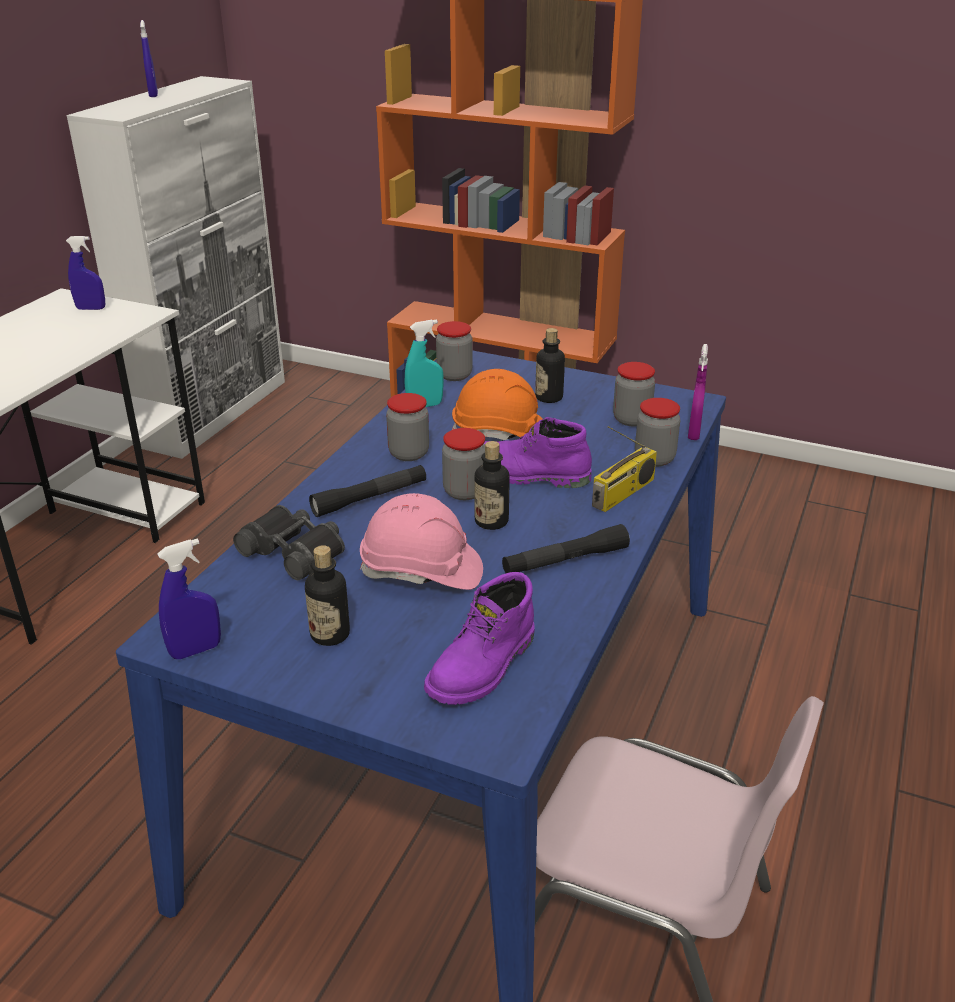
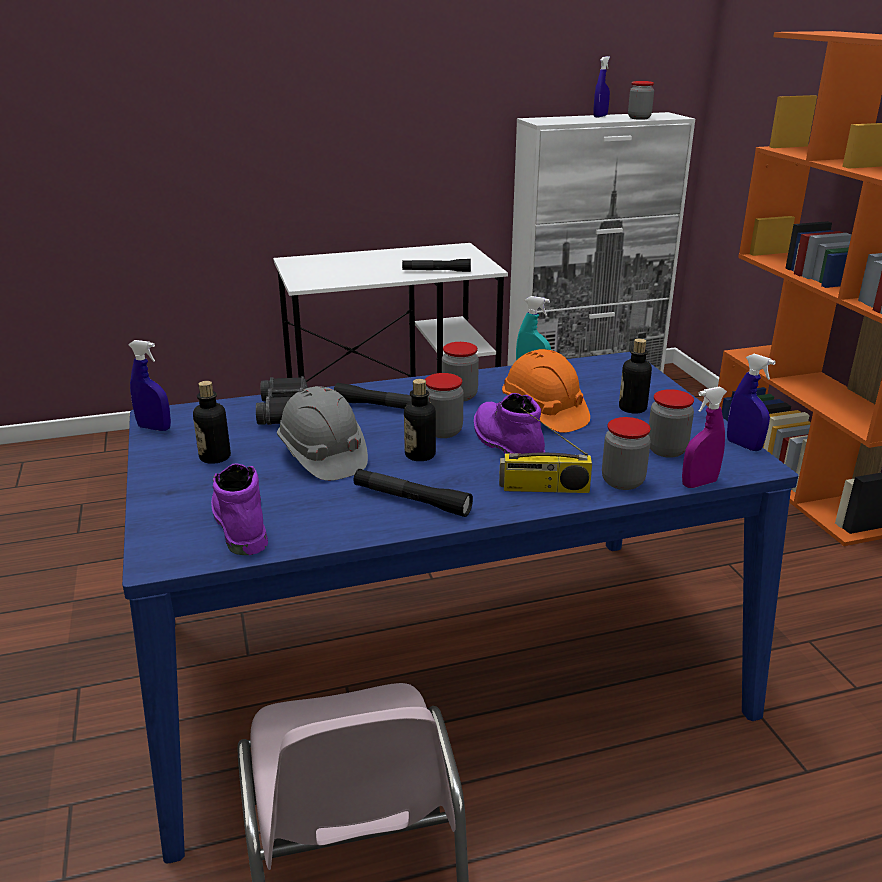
camera: 50 degrees right, 5 degrees down
blue spray bottle [66,236,106,310] -> blue spray bottle moved to [727,354,776,451]
pink hard hat [360,493,483,590] -> grey hard hat [277,386,368,481]
purple boot [424,572,535,705] -> purple boot turned 75 degrees clockwise [211,463,268,555]
jar [436,321,473,381] -> jar moved to [628,81,654,120]
none -> black flashlight [402,259,471,272]

